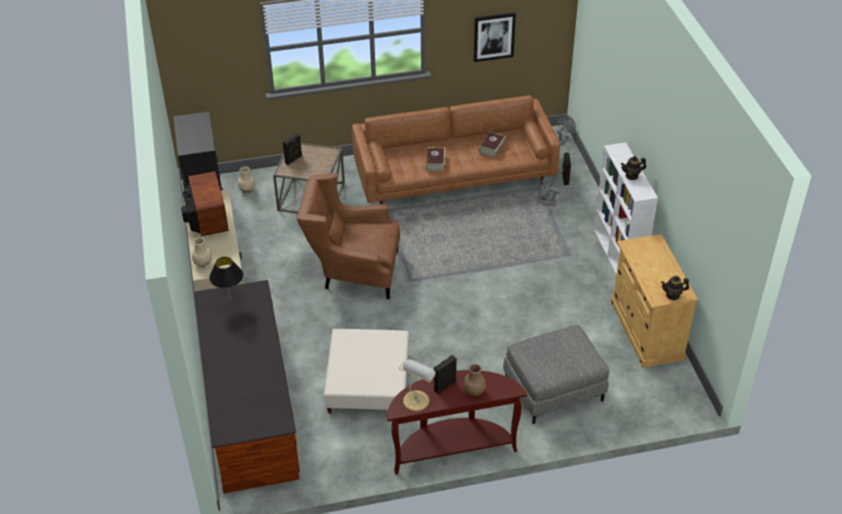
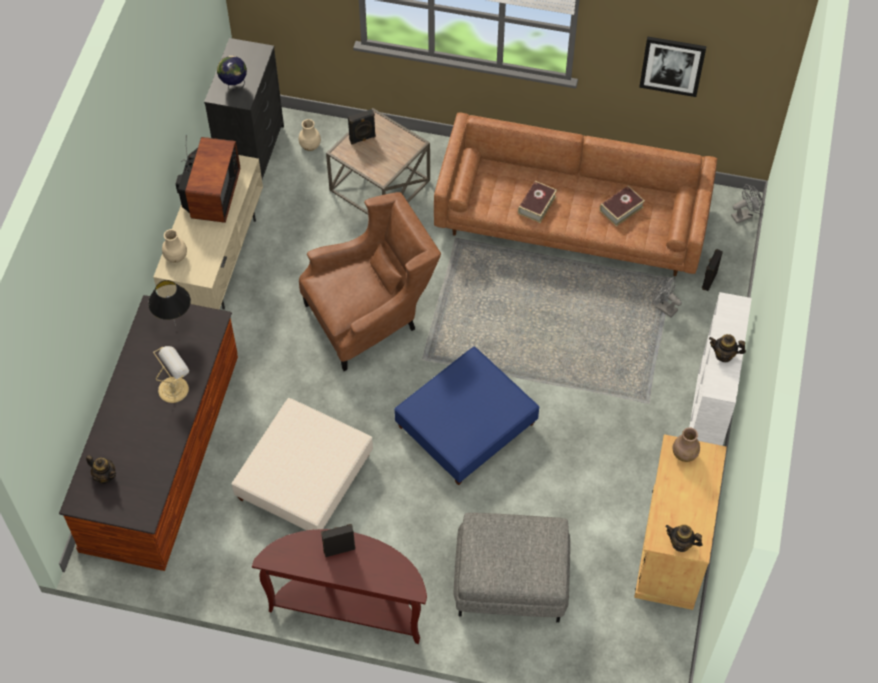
camera: 25 degrees right, 15 degrees up
brown armchair [297,173,400,299] -> brown armchair turned 120 degrees clockwise [299,192,441,371]
table lamp [399,359,436,411] -> table lamp moved to [153,346,189,403]
brown vase [463,364,486,396] -> brown vase moved to [673,427,700,462]
none -> teapot [86,455,116,484]
none -> globe [217,56,247,91]
none -> blue ottoman [394,347,540,485]

